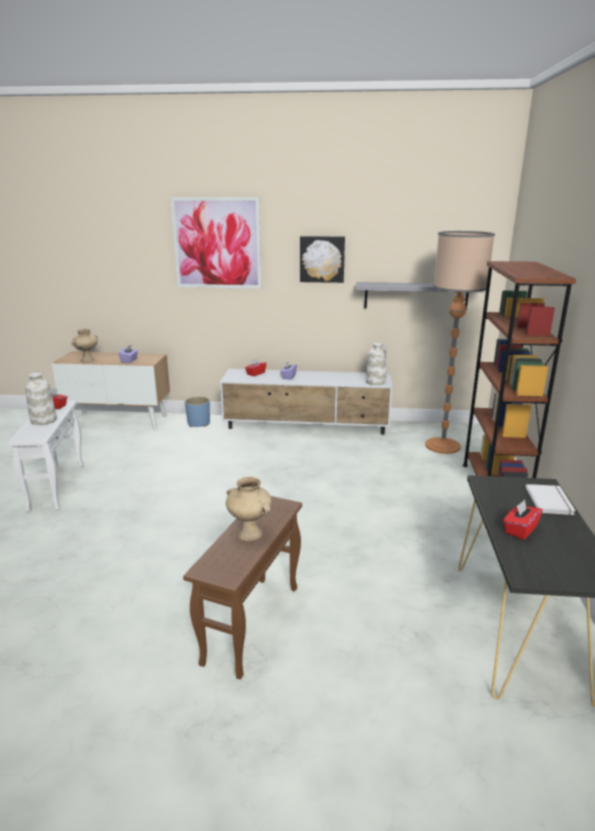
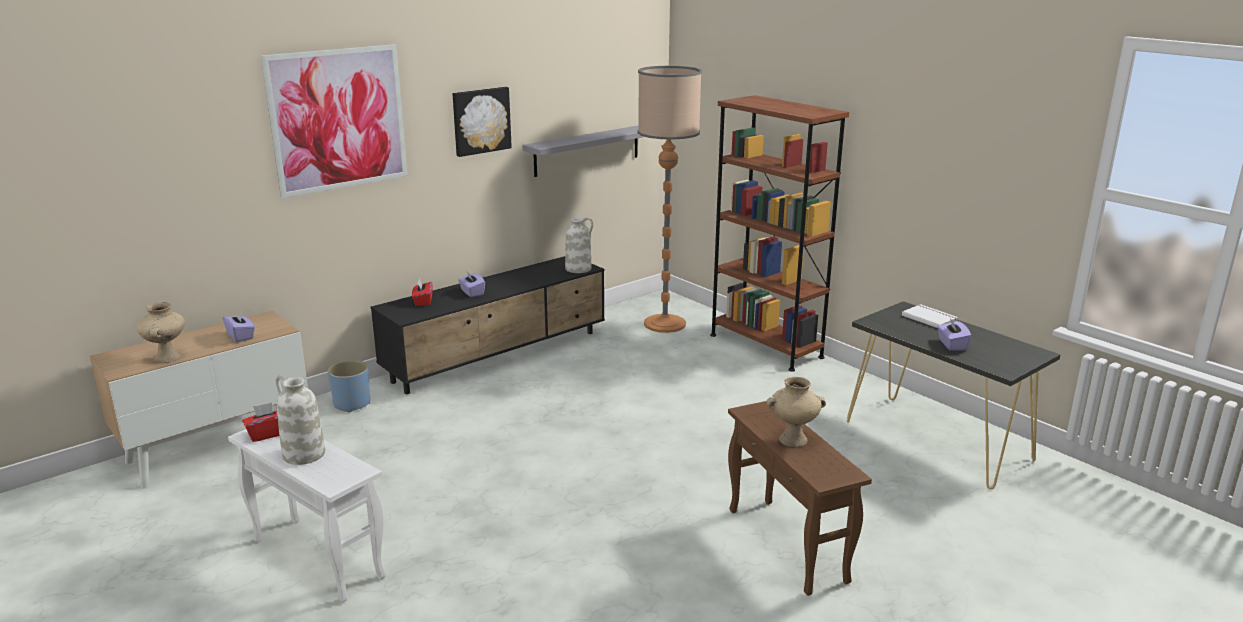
camera: 45 degrees left, 0 degrees up
white tv stand [220,369,393,435] -> black tv stand [371,256,605,394]
red tissue box [503,500,542,540] -> purple tissue box [938,318,972,351]

